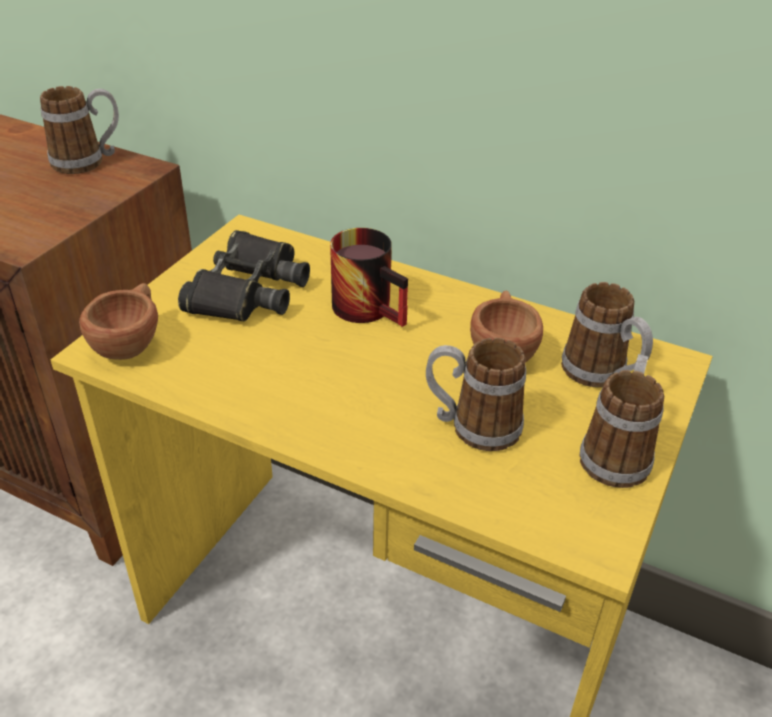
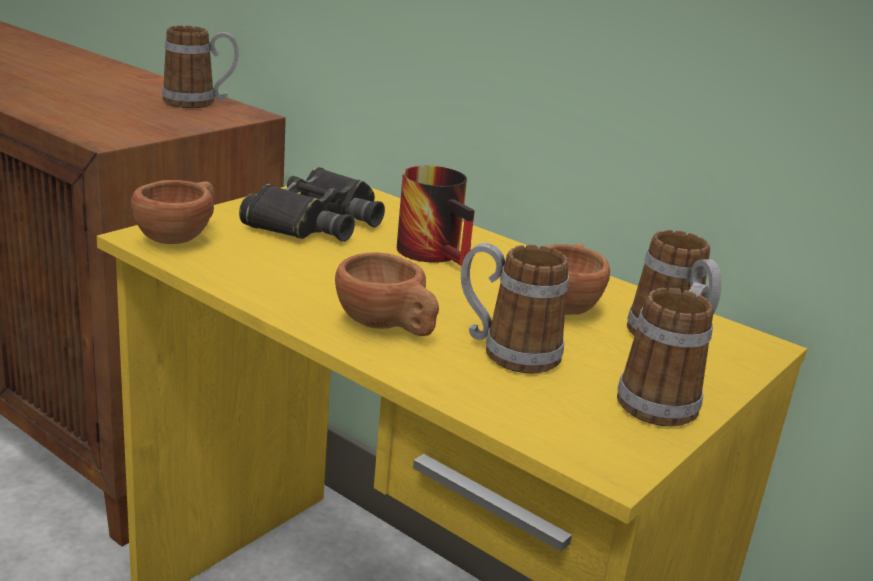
camera: 10 degrees right, 15 degrees down
none -> brown cup [335,252,439,336]

